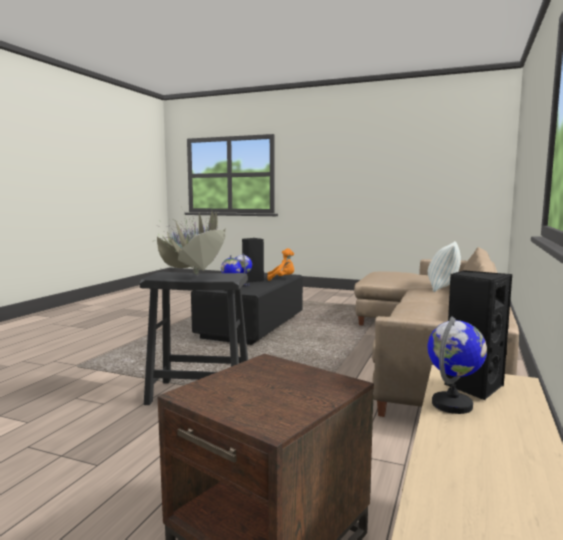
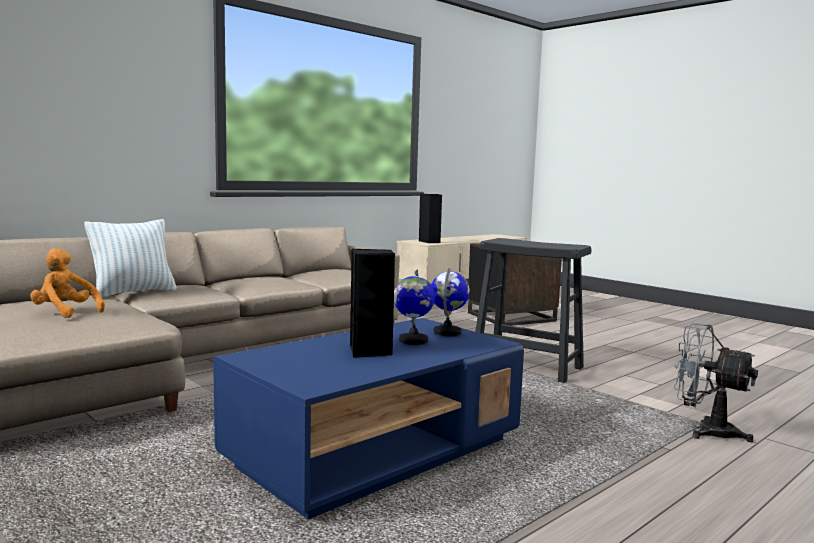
camera: 155 degrees left, 0 degrees up
potted plant [153,207,226,275] -> none
black coffee table [191,273,303,345] -> blue coffee table [213,318,524,519]
orange plush toy [267,248,294,281] -> orange plush toy moved to [30,248,105,318]
globe [428,317,487,414] -> none
none -> grey fan [674,323,758,442]

